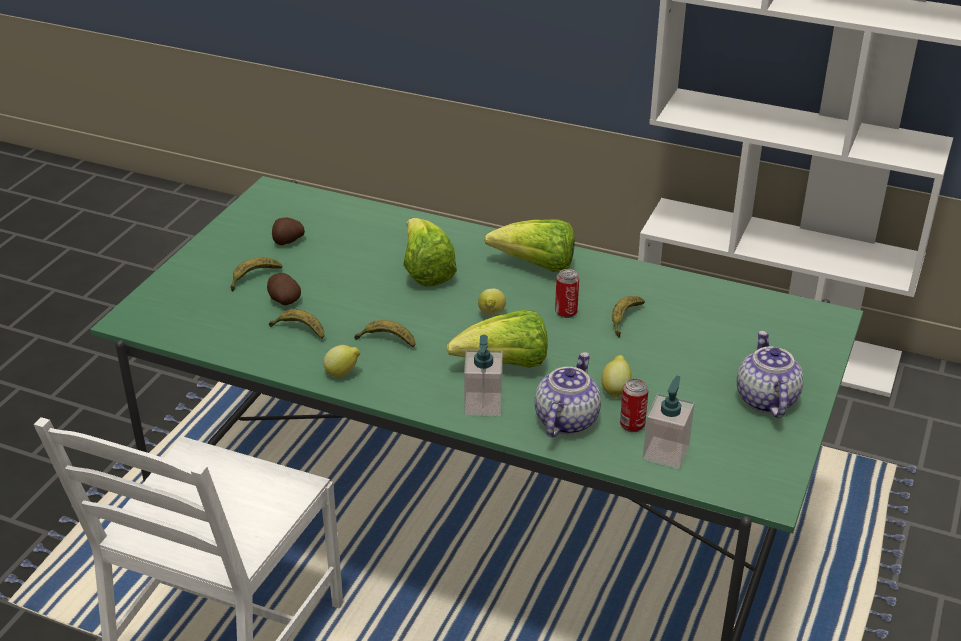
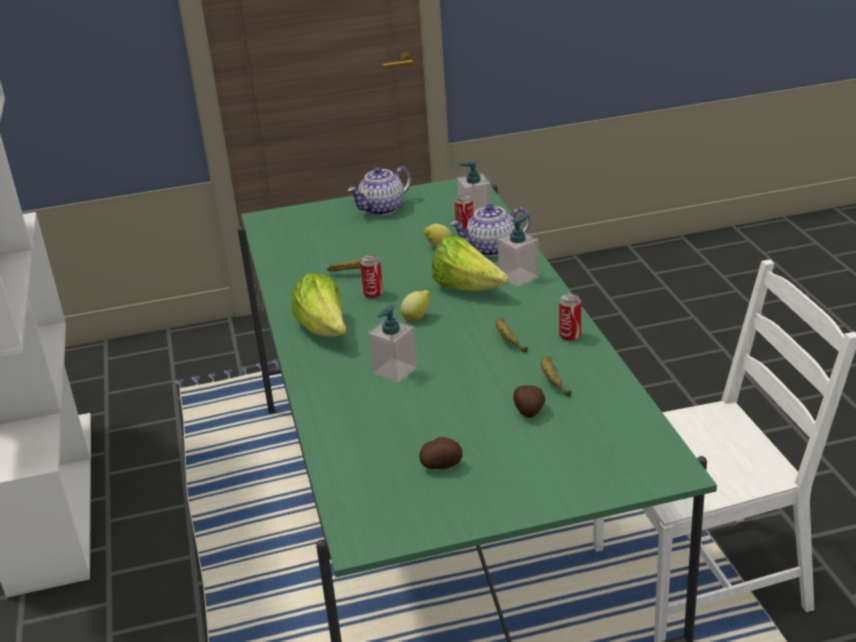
camera: 125 degrees left, 5 degrees down
banana [230,257,282,292] -> none
lemon [323,345,360,377] -> can [559,293,581,341]
lettuce [403,218,457,287] -> soap dispenser [368,304,418,383]

